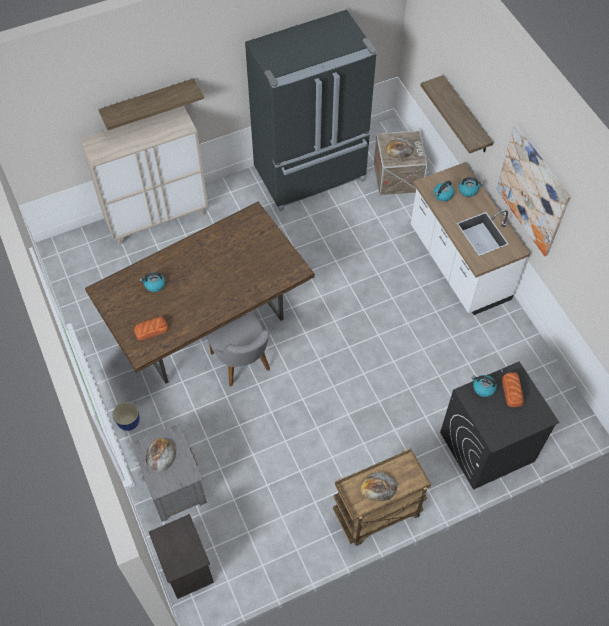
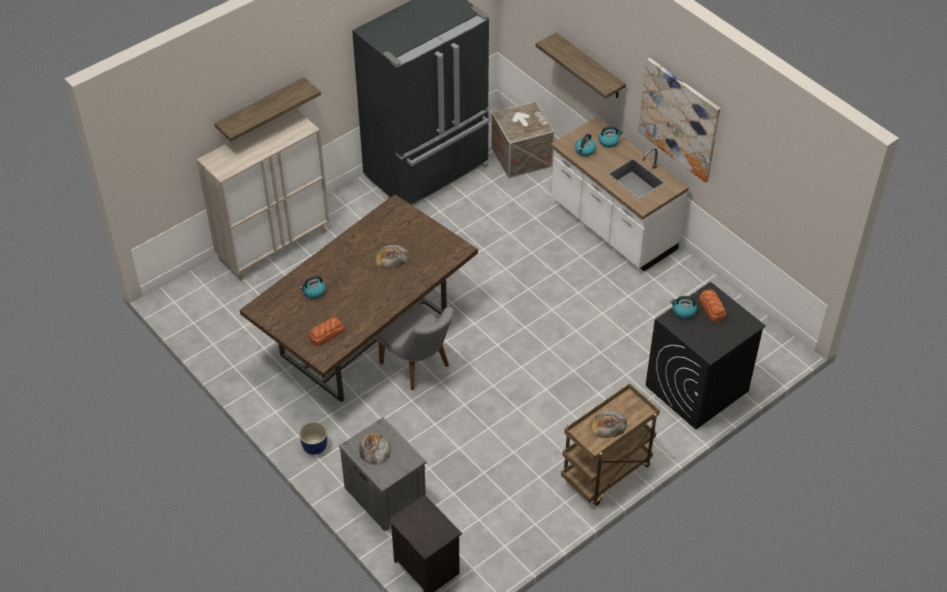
camera: 15 degrees left, 10 degrees down
bread [386,139,414,158] -> bread moved to [375,245,409,269]

